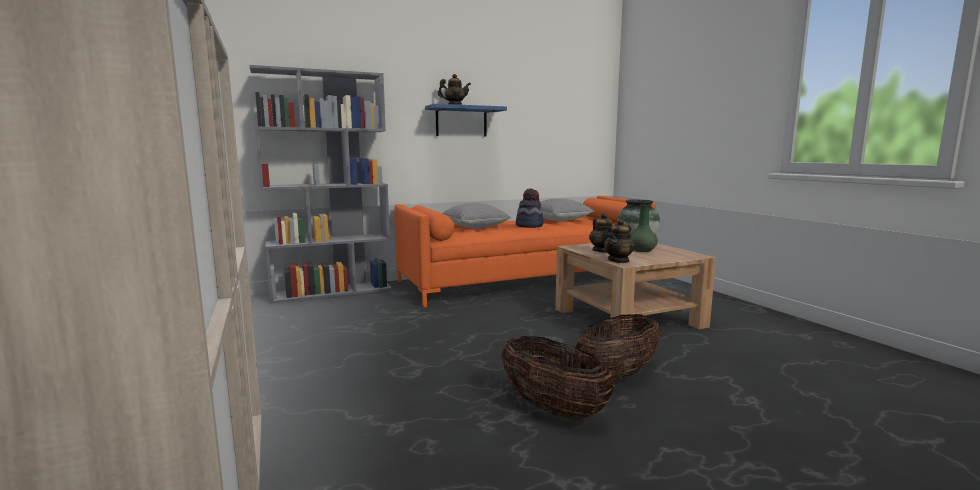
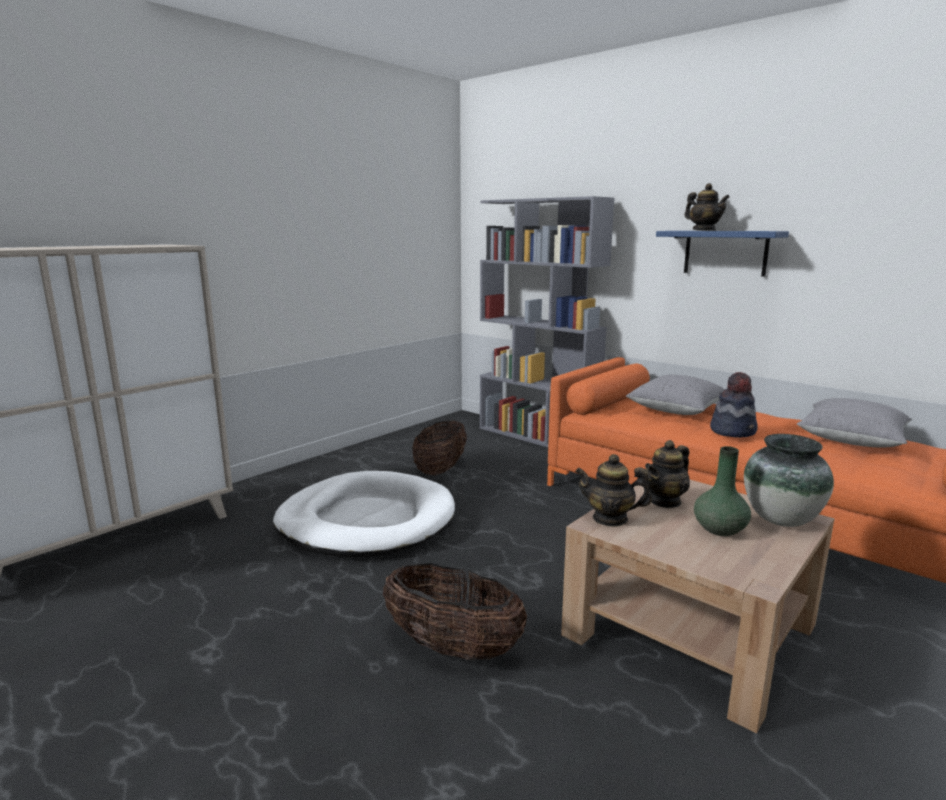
camera: 65 degrees right, 5 degrees up
basket [501,336,614,420] -> basket moved to [412,420,467,475]
none -> white dog bed [273,471,455,557]

